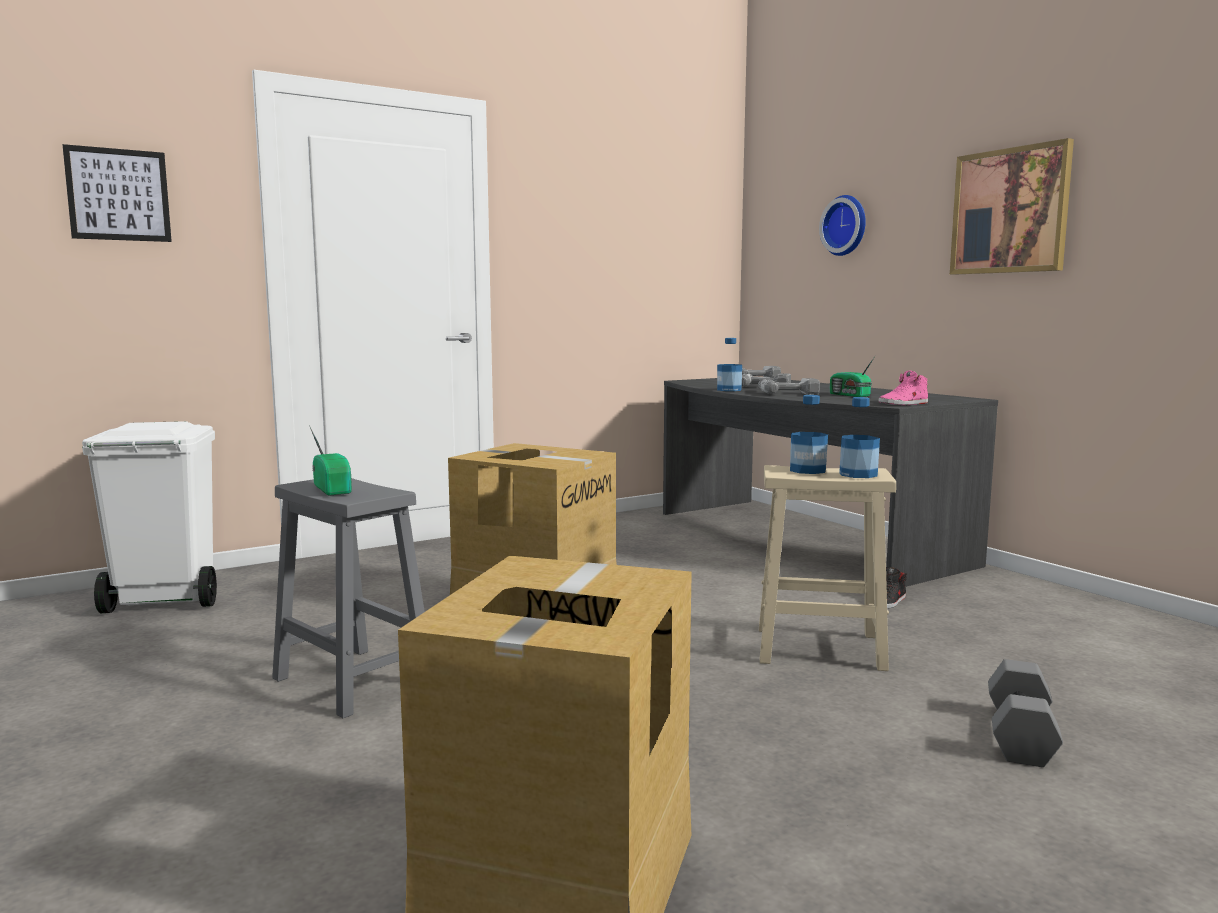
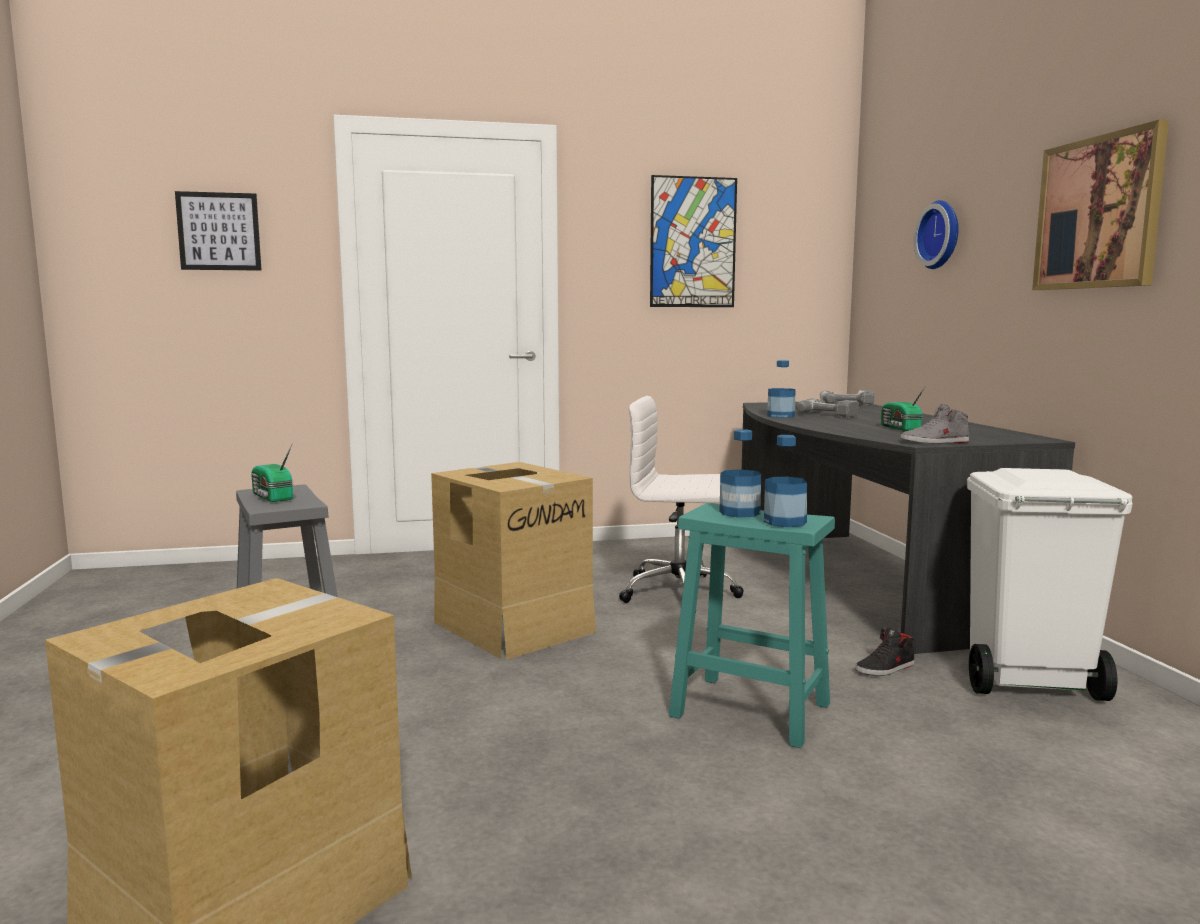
camera: 20 degrees right, 0 degrees up
white trash can [82,421,217,613] -> white trash can moved to [967,468,1133,701]
radio [309,425,352,496] -> radio turned 150 degrees clockwise [252,445,293,502]
power drill [758,378,820,395] -> none
beige stool [759,465,896,671] -> turquoise stool [669,503,835,749]
pink shoe [878,371,928,405] -> grey shoe [901,404,969,444]
grey dumbbell [988,659,1063,767] -> none
none -> white office chair [619,396,744,603]
none -> picture [650,175,737,307]

